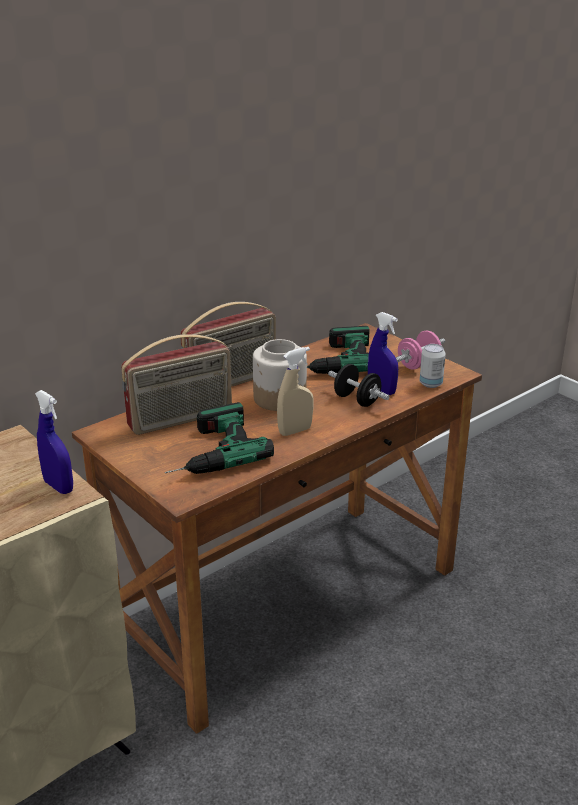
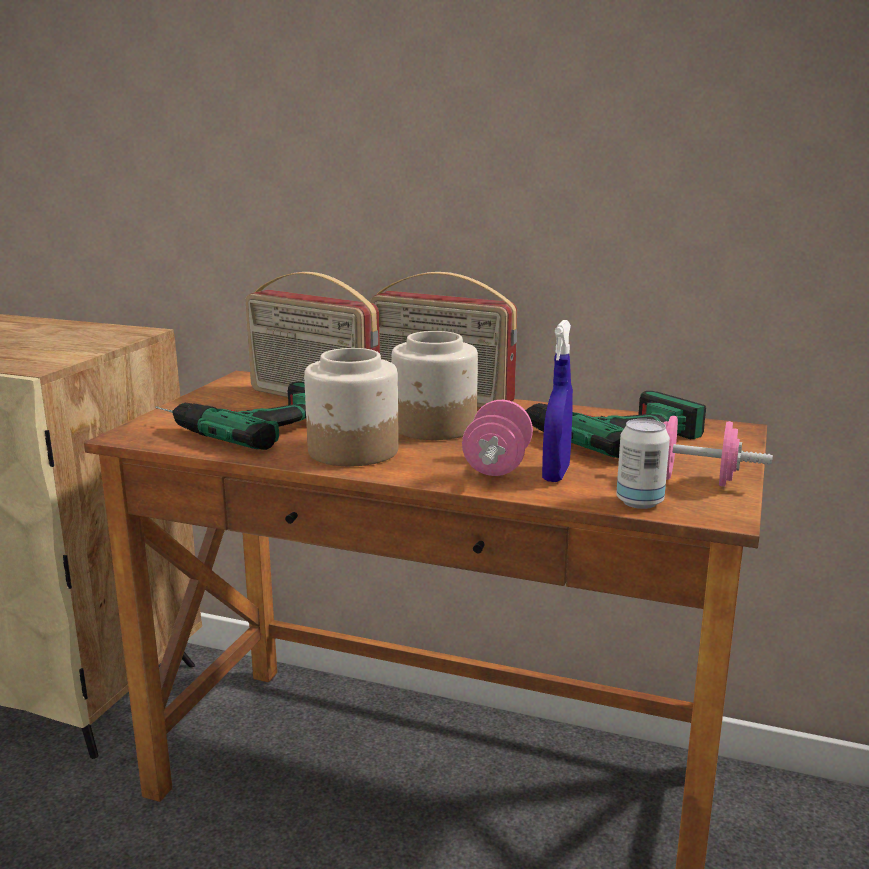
camera: 60 degrees right, 10 degrees down
blue spray bottle [35,390,73,494] -> none
beige spray bottle [277,347,314,436] -> jar [304,348,399,466]
black dumbbell [328,364,390,407] -> pink dumbbell [462,400,533,476]

